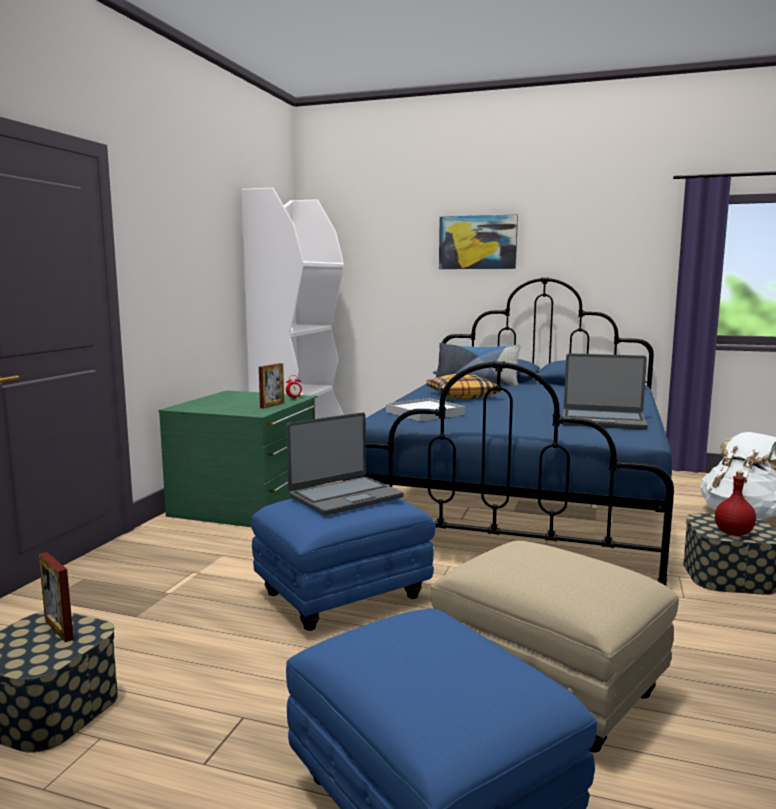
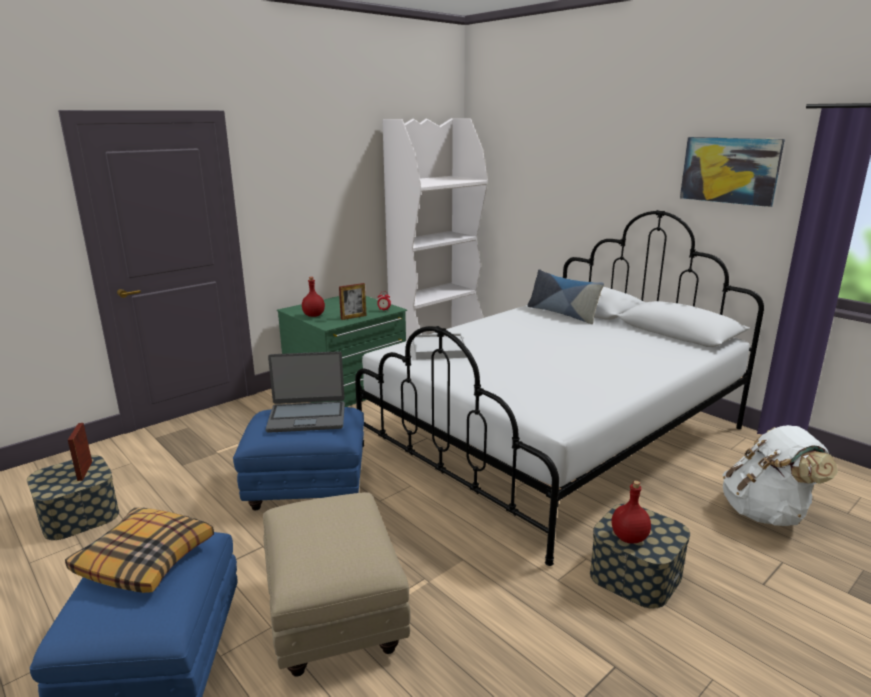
camera: 30 degrees right, 10 degrees up
blue bed [343,277,674,586] -> white bed [355,210,764,566]
pillow [427,374,502,399] -> pillow moved to [65,507,214,593]
picture [439,214,518,269] -> picture moved to [680,137,785,207]
laptop [563,353,648,430] -> none
none -> red bottle [302,277,325,317]

